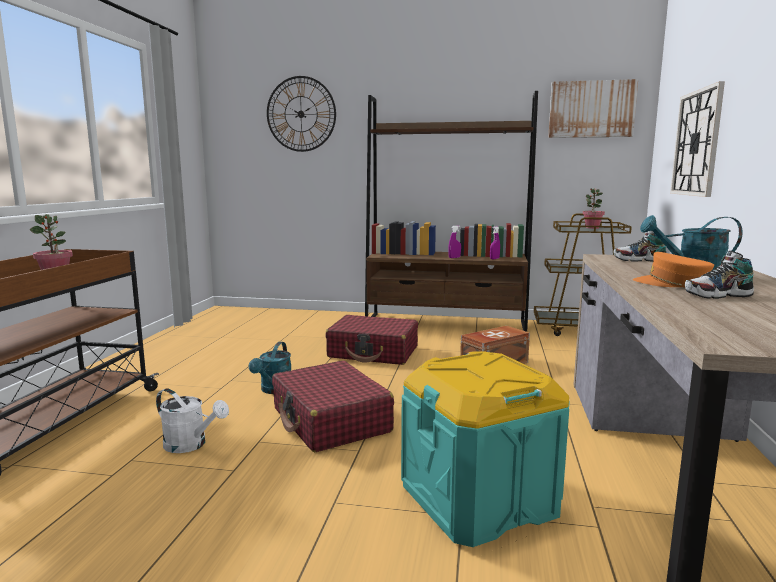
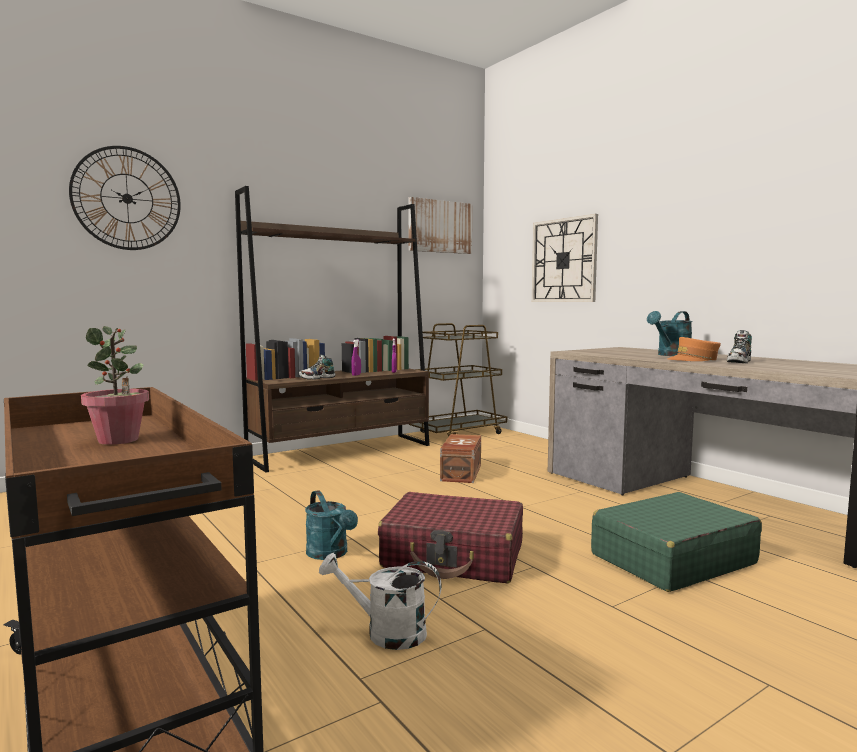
camera: 45 degrees left, 5 degrees down
white watering can [156,388,229,453] -> white watering can turned 150 degrees counterclockwise [319,553,442,650]
red suitcase [325,315,418,365] -> none
turquoise storage box [401,351,570,547] -> green suitcase [591,492,762,592]
potted plant [583,188,605,229] -> none
shoe [613,231,666,262] -> shoe moved to [299,354,335,380]

